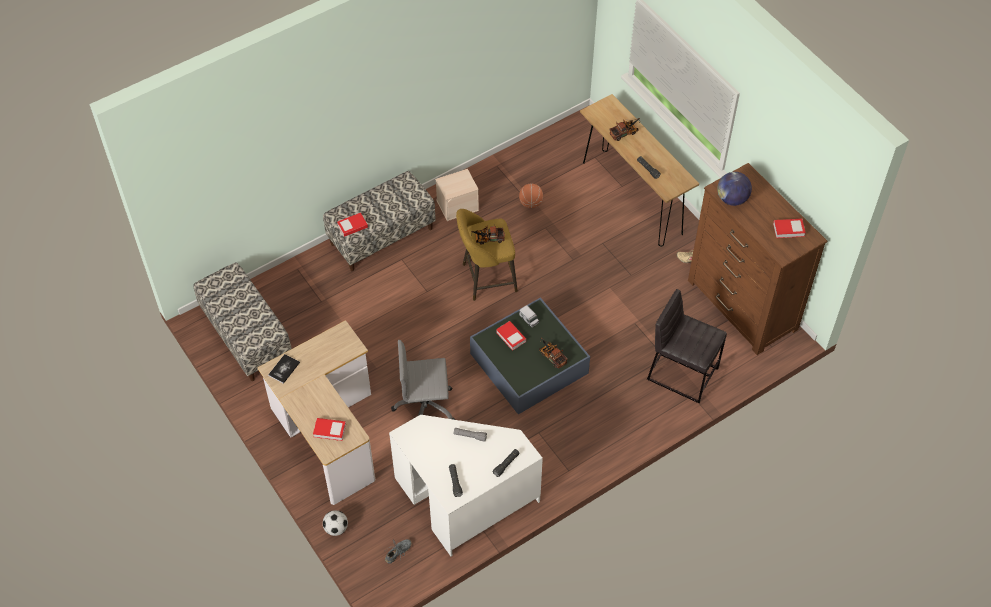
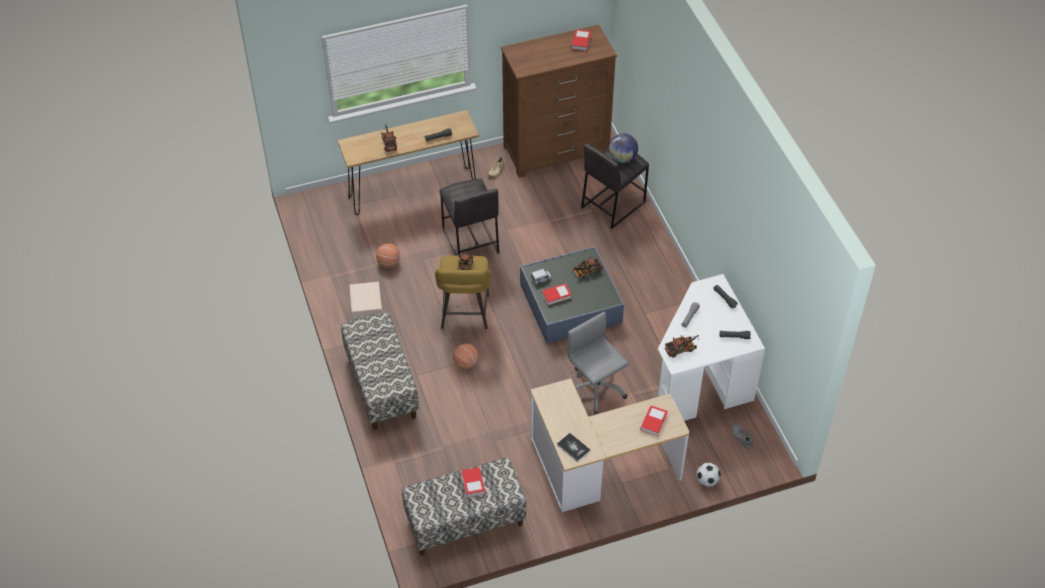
camera: 75 degrees left, 5 degrees down
book [337,213,368,237] -> book moved to [462,467,485,497]
grey office chair [391,340,455,420] -> grey office chair turned 135 degrees clockwise [567,312,629,415]
globe [717,172,752,206] -> globe moved to [609,134,638,163]
none -> grey stool [440,178,499,256]
none -> basketball [453,343,479,369]
none -> toy truck [665,335,699,358]

